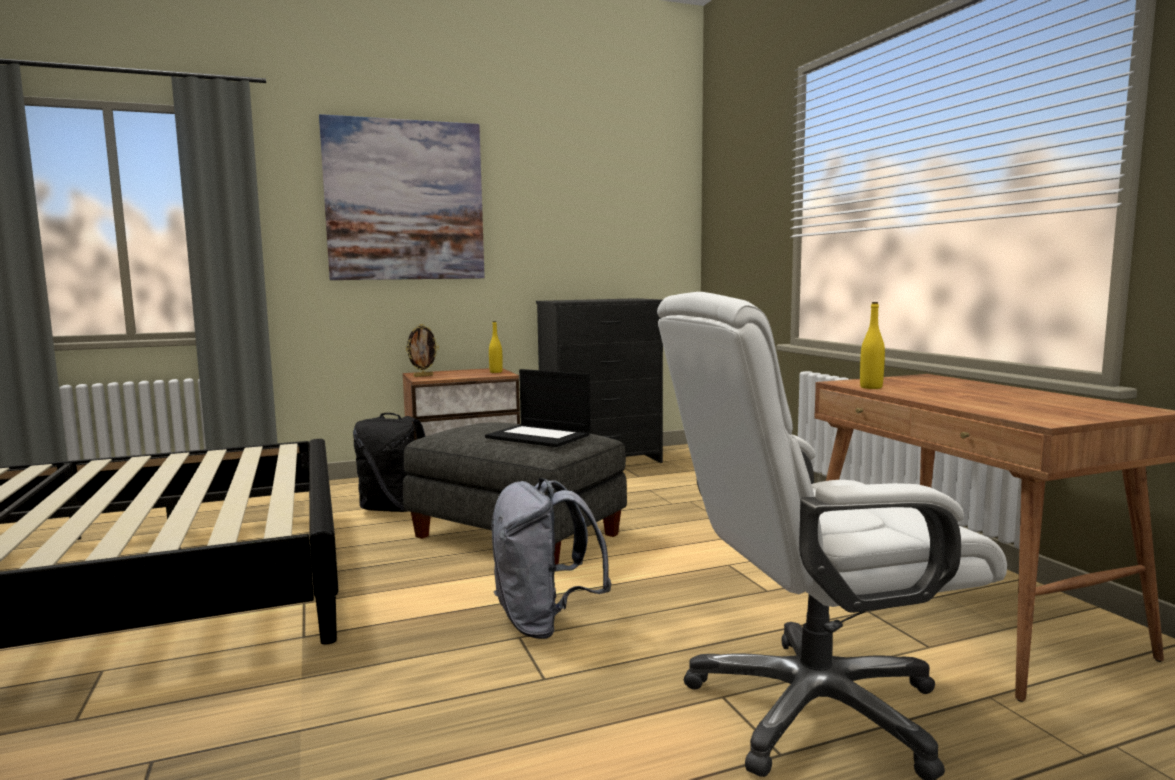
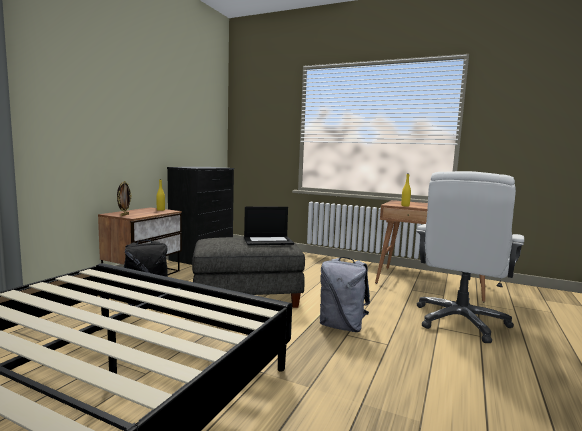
camera: 45 degrees left, 0 degrees up
picture [319,114,485,280] -> none

